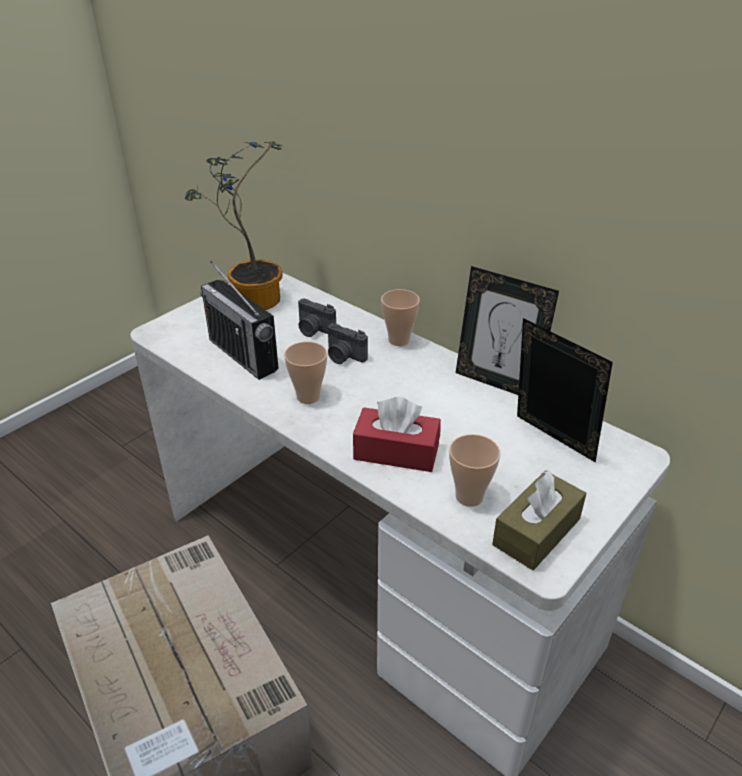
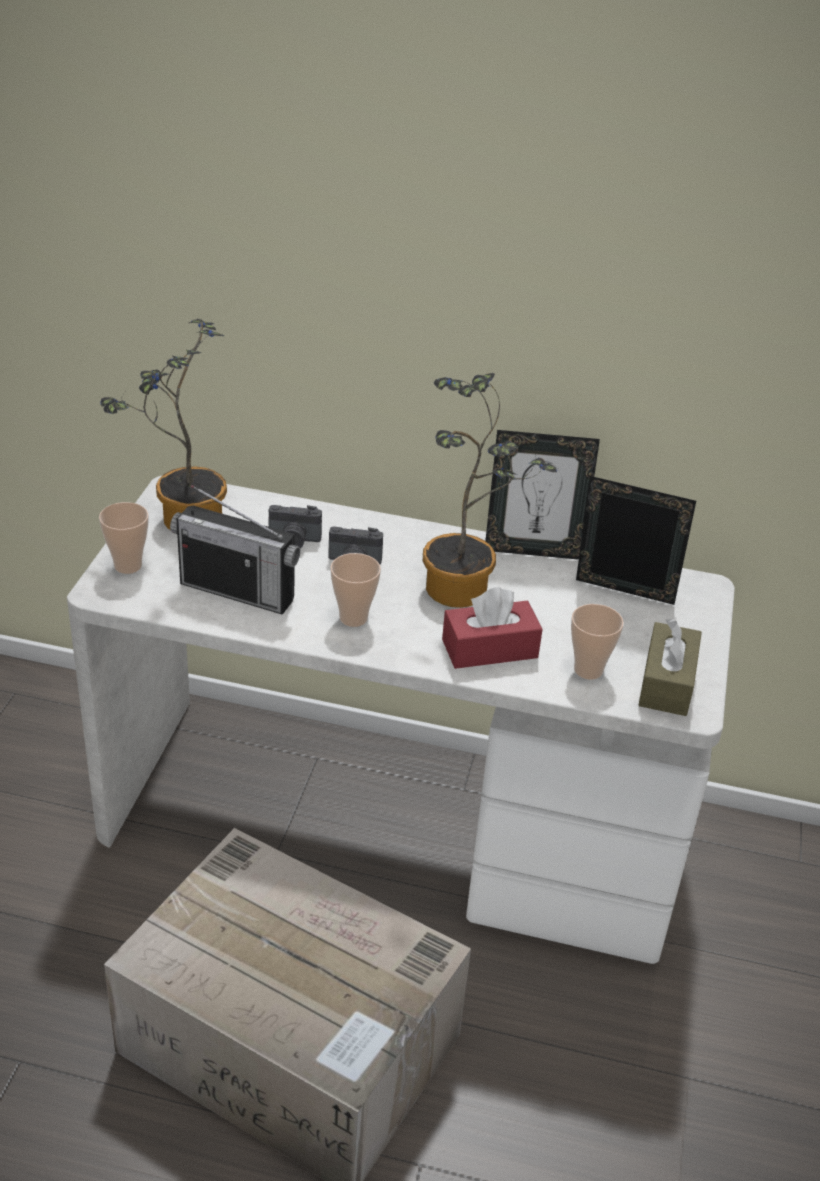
camera: 30 degrees left, 0 degrees up
cup [381,289,420,346] -> cup moved to [99,502,149,574]
none -> potted plant [423,373,557,608]

